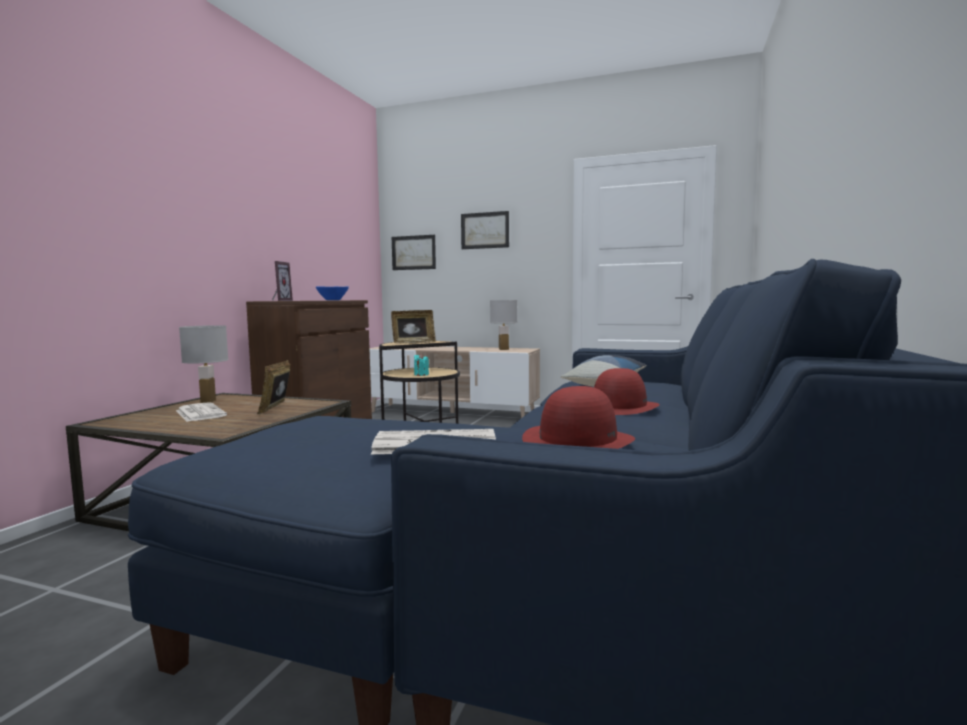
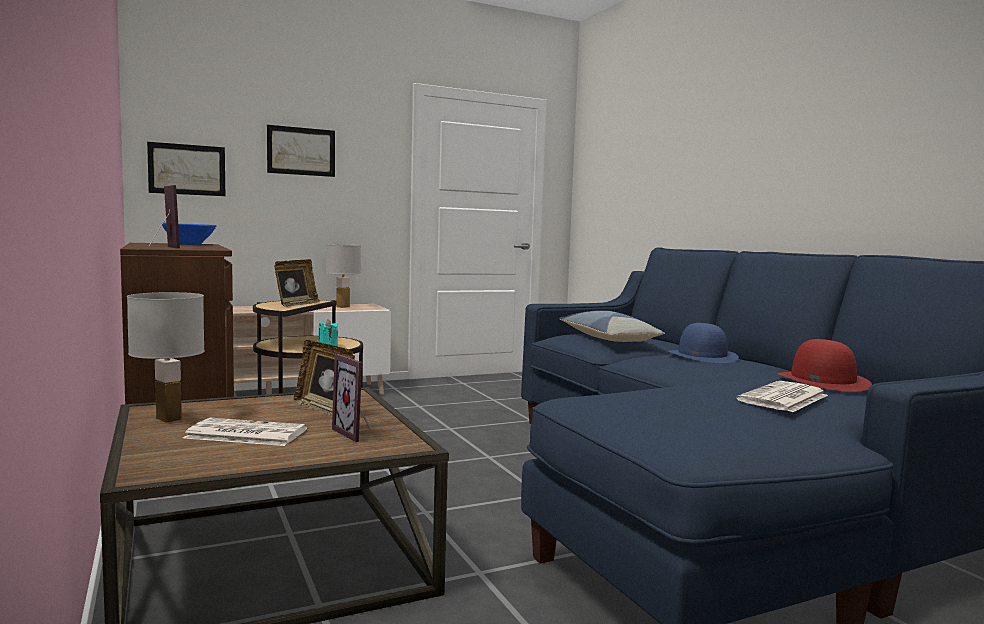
camera: 45 degrees left, 0 degrees up
red hat [594,368,660,415] -> blue hat [668,323,739,363]
none -> picture frame [332,354,372,442]

